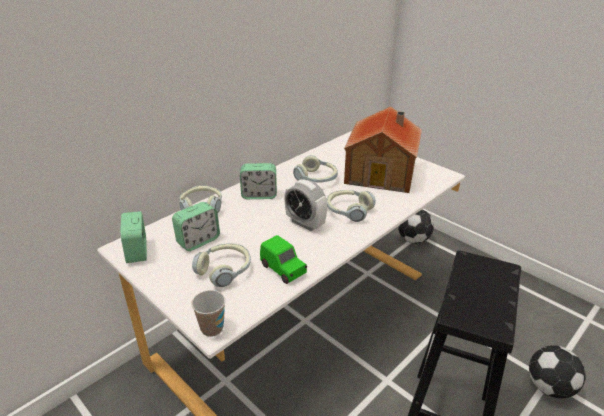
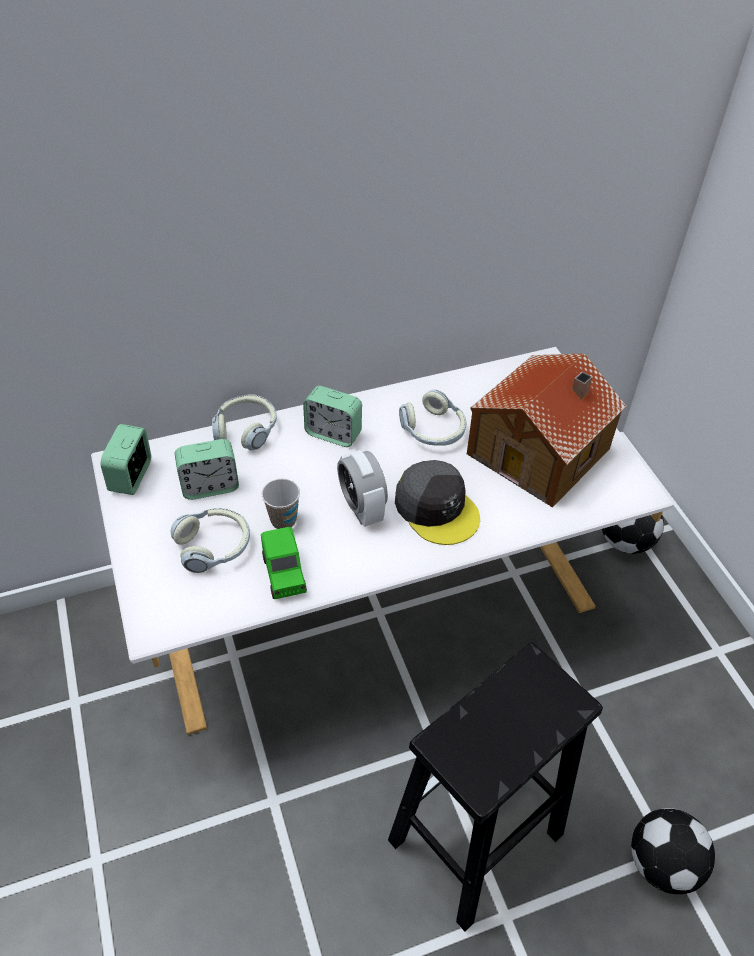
camera: 25 degrees right, 15 degrees up
cup [191,290,225,337] -> cup moved to [262,479,300,529]
headphones [327,190,376,222] -> grey cap [395,460,480,545]

